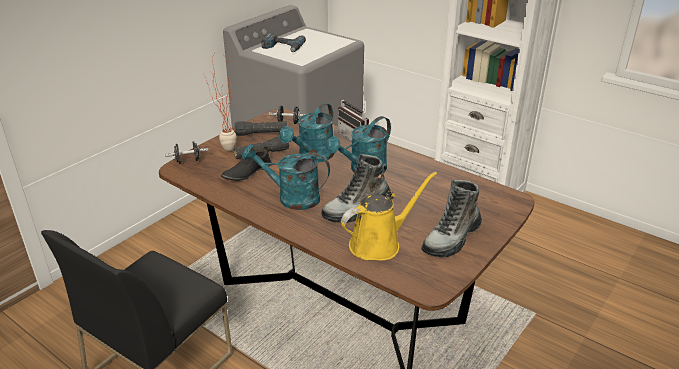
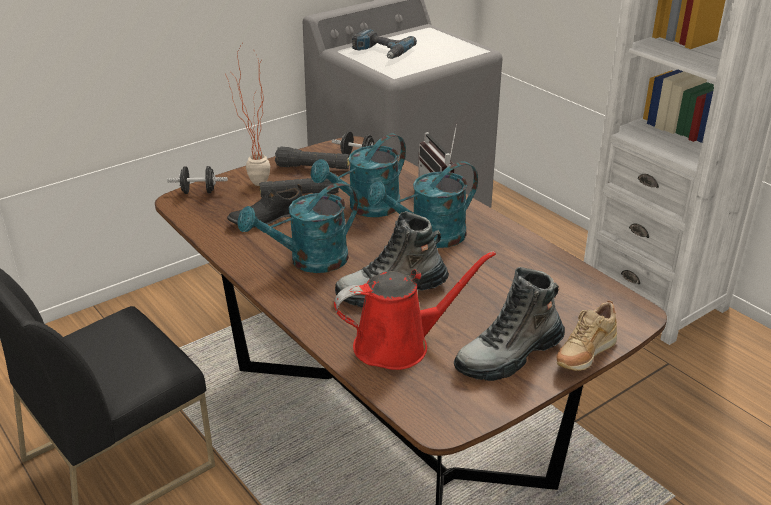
camera: 15 degrees right, 0 degrees up
turquoise watering can [242,144,330,210] -> turquoise watering can turned 60 degrees counterclockwise [237,182,358,273]
yellow watering can [341,172,437,261] -> red watering can [334,251,496,370]
none -> beige shoe [556,300,617,371]

